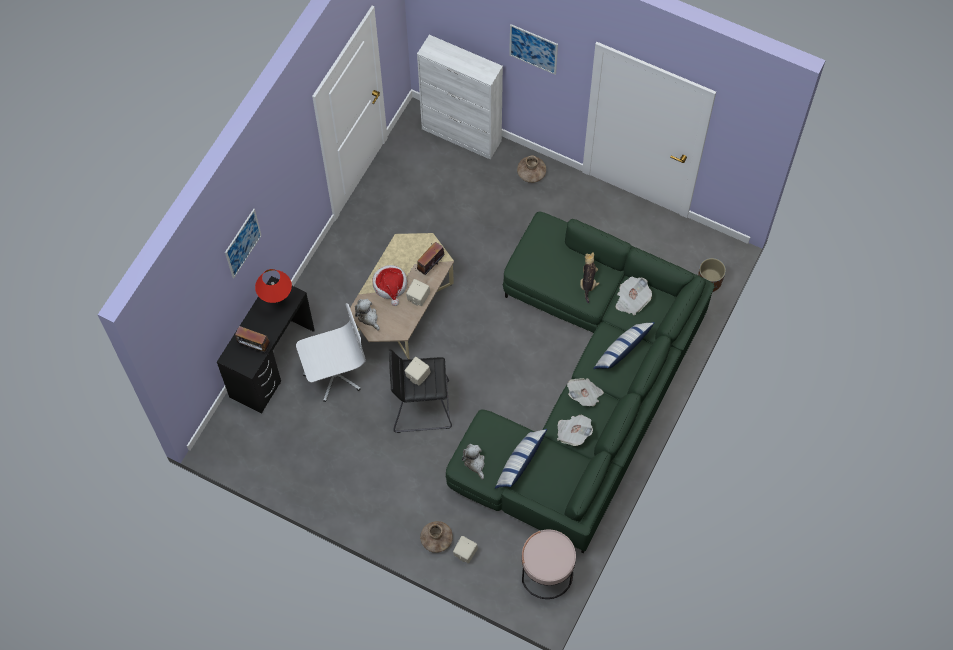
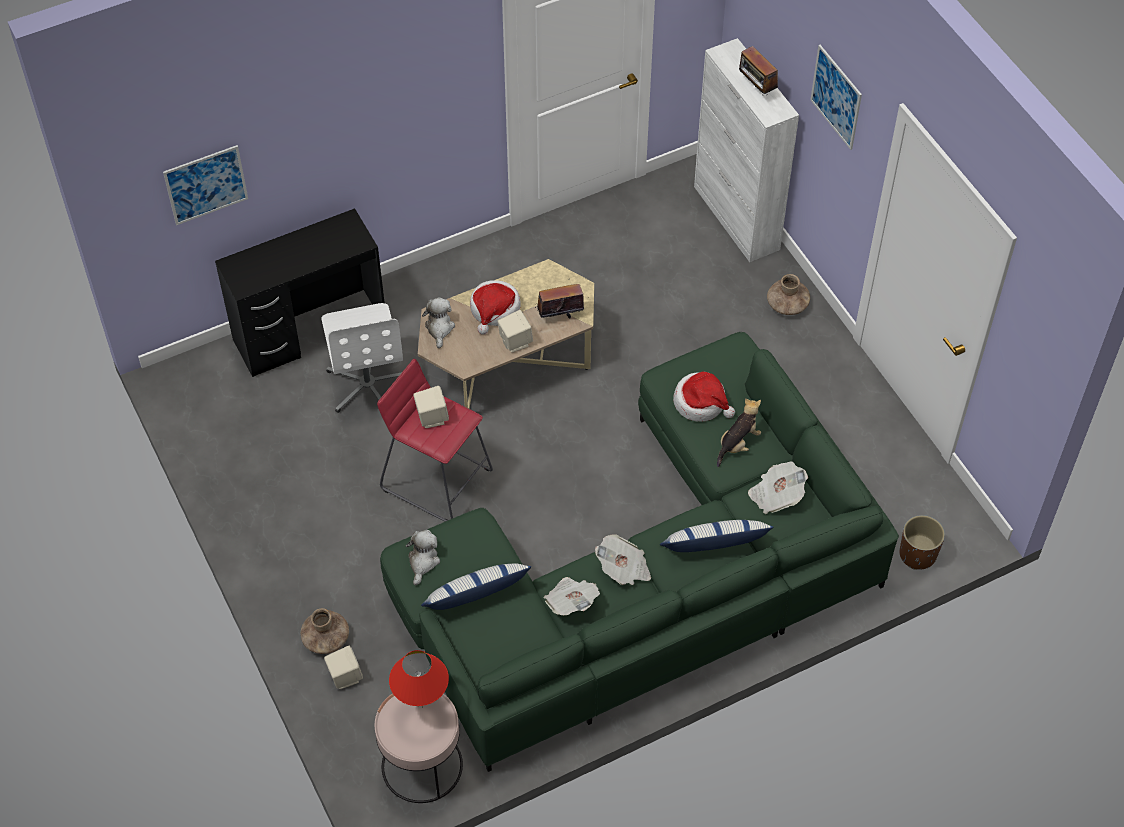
camera: 35 degrees right, 10 degrees down
picture [225,209,262,278] -> picture moved to [163,145,248,225]
radio [235,326,270,354] -> radio moved to [739,46,778,96]
red table lamp [255,269,292,303] -> red table lamp moved to [389,650,449,708]
white office chair [296,303,366,402] -> white office chair turned 60 degrees clockwise [321,303,403,413]
black stool [389,349,452,433] -> red stool [377,359,493,522]
none -> hat [673,372,735,421]

